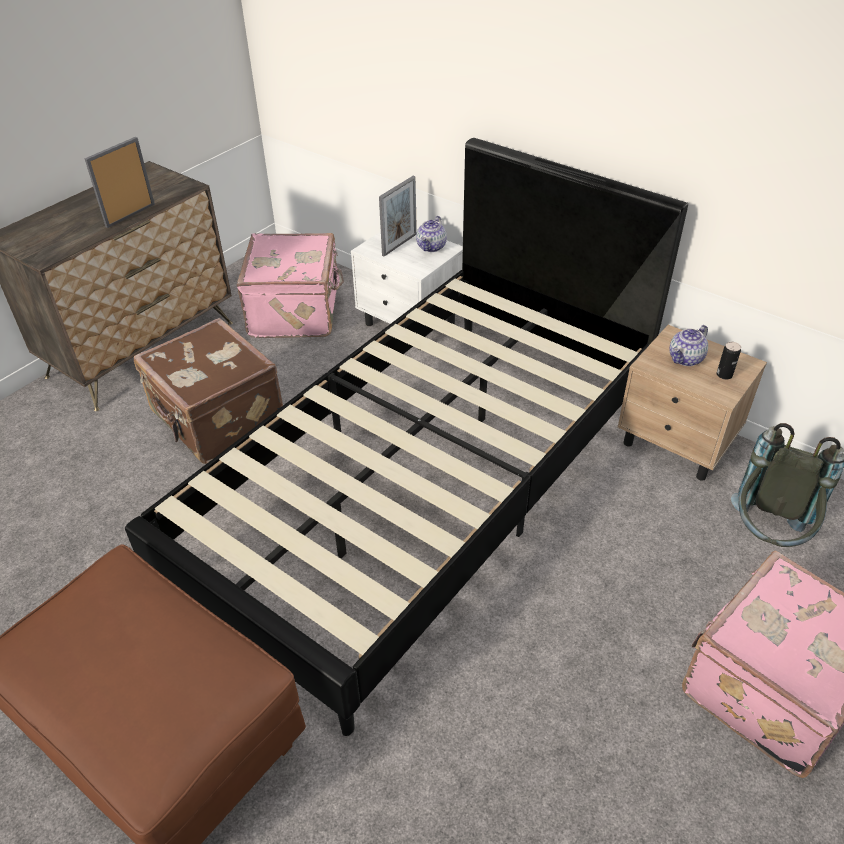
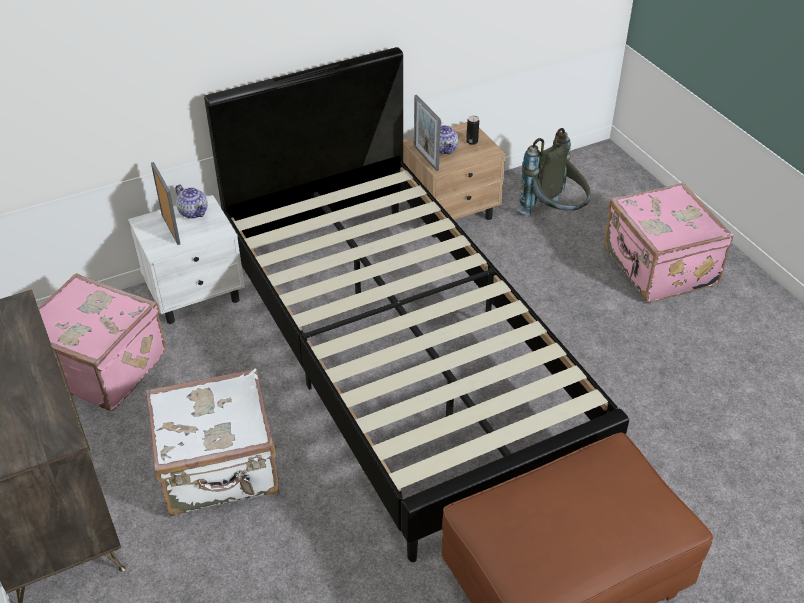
camera: 65 degrees left, 0 degrees up
picture frame [85,137,155,228] -> picture frame moved to [414,95,441,171]
brown suitcase [134,318,283,464] -> white suitcase [146,368,279,516]

